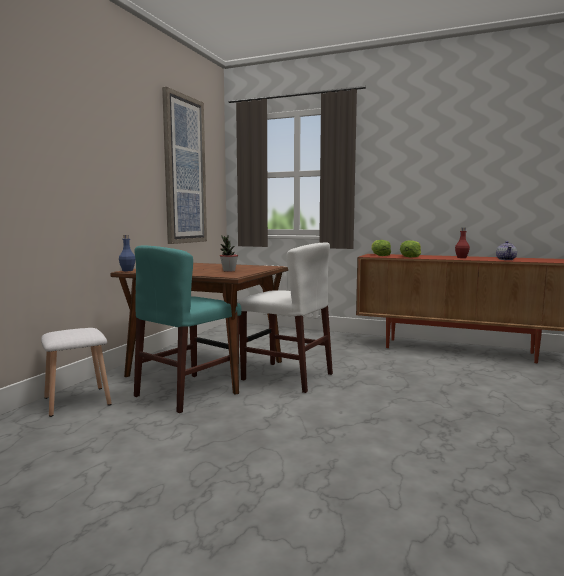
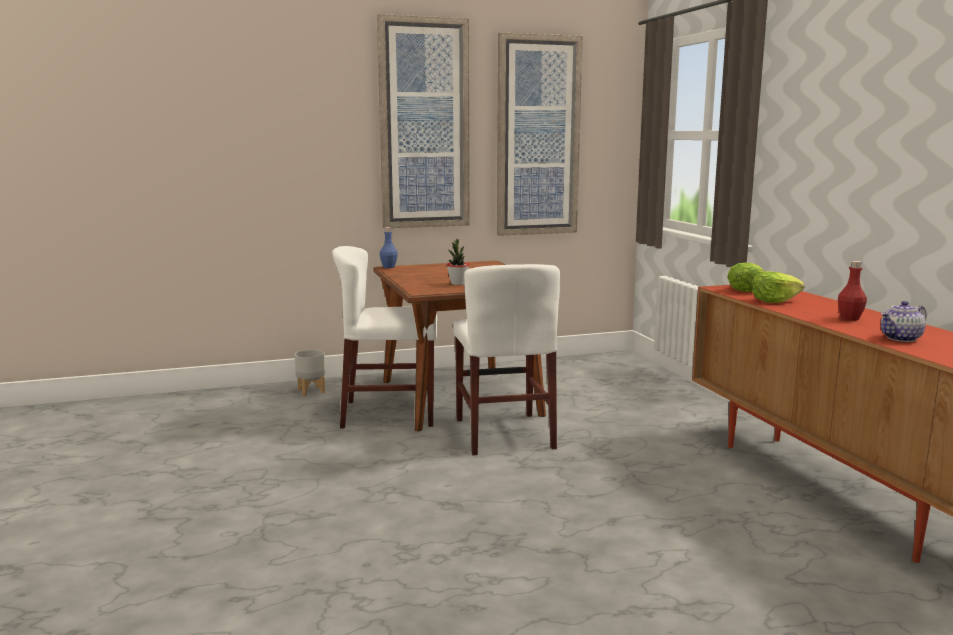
camera: 50 degrees right, 5 degrees up
white stool [41,328,112,417] -> grey planter [295,349,325,396]
turquoise chair [134,246,242,413] -> white chair [332,246,437,429]
none -> picture [377,14,470,228]

